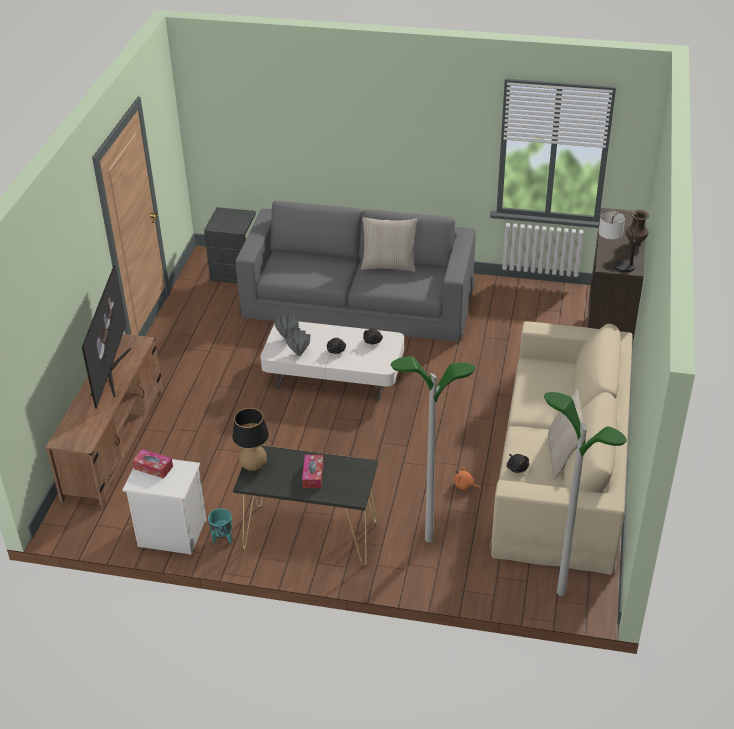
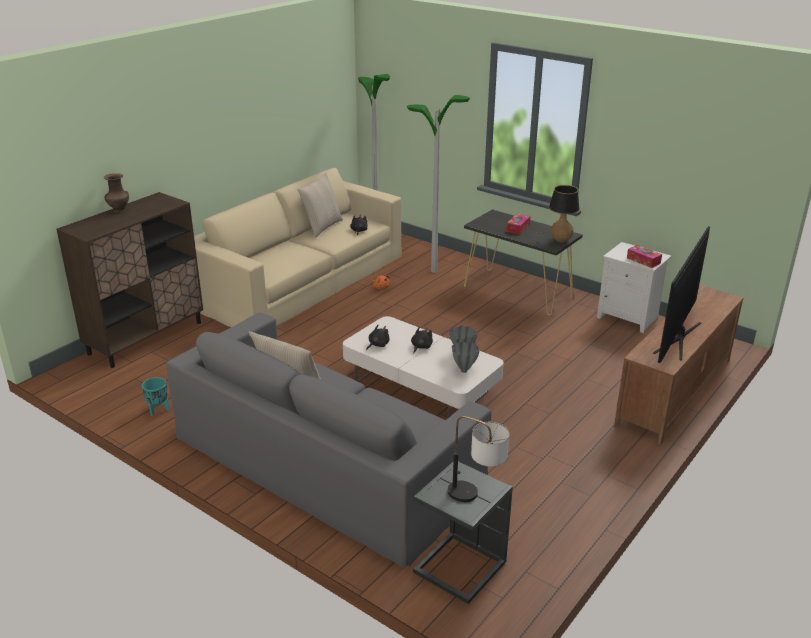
camera: 155 degrees left, 10 degrees down
turquoise planter [208,508,232,543] -> turquoise planter moved to [142,377,169,416]
table lamp [598,211,639,272] -> table lamp moved to [448,416,509,502]

